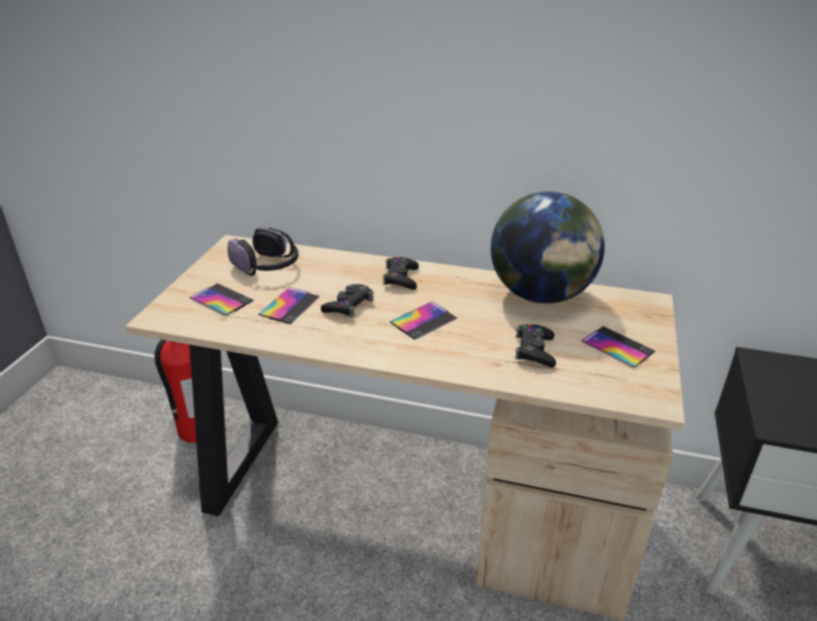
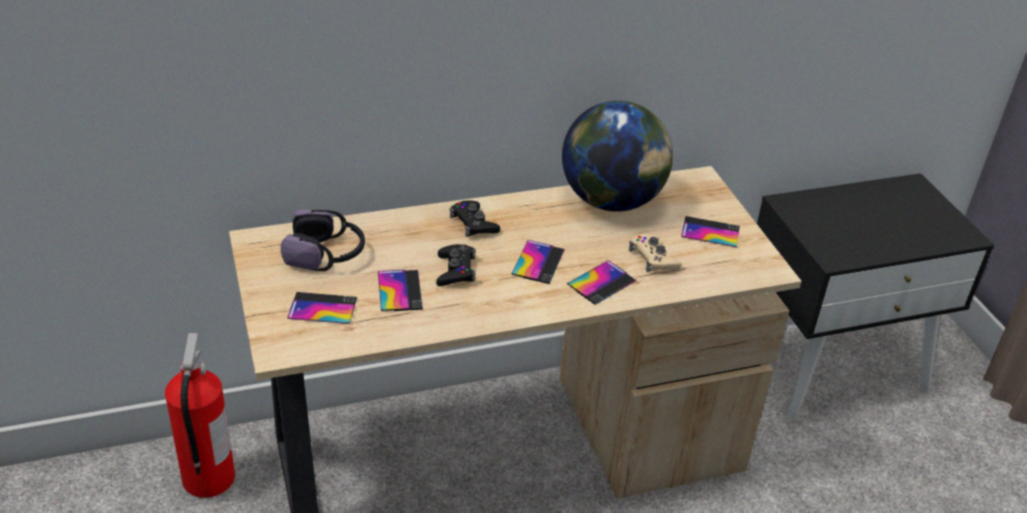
camera: 35 degrees left, 5 degrees up
black game controller [515,324,556,367] -> beige game controller [629,234,682,272]
none -> phone [567,260,636,305]

